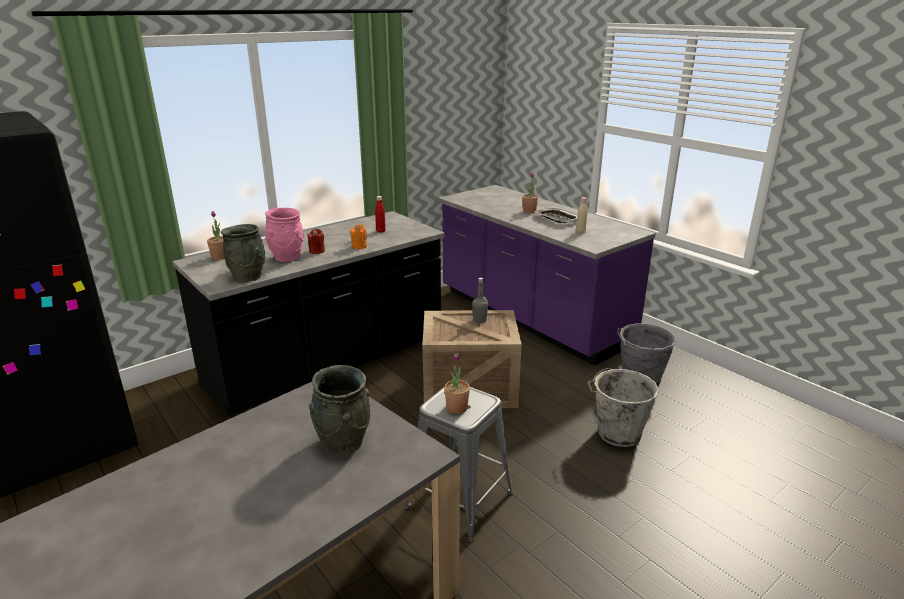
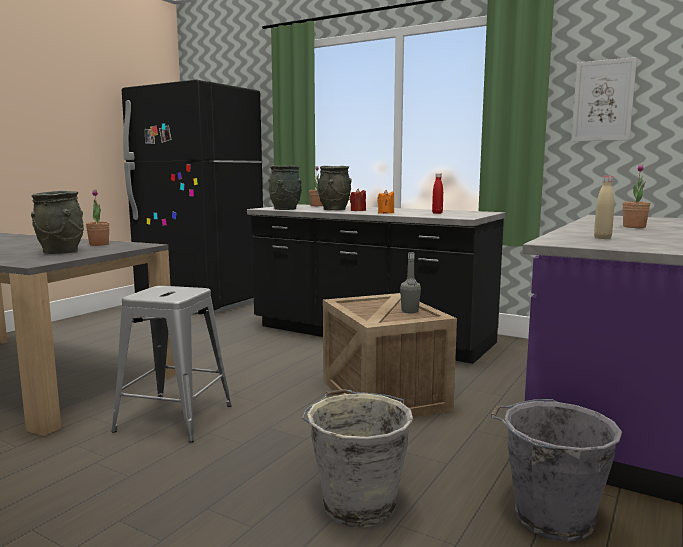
camera: 70 degrees right, 15 degrees down
pink vase [265,208,304,262] -> grey vase [318,166,352,210]
potted plant [444,353,470,414] -> potted plant moved to [86,189,109,246]
tray [535,208,577,223] -> none
none -> picture [571,57,637,141]

